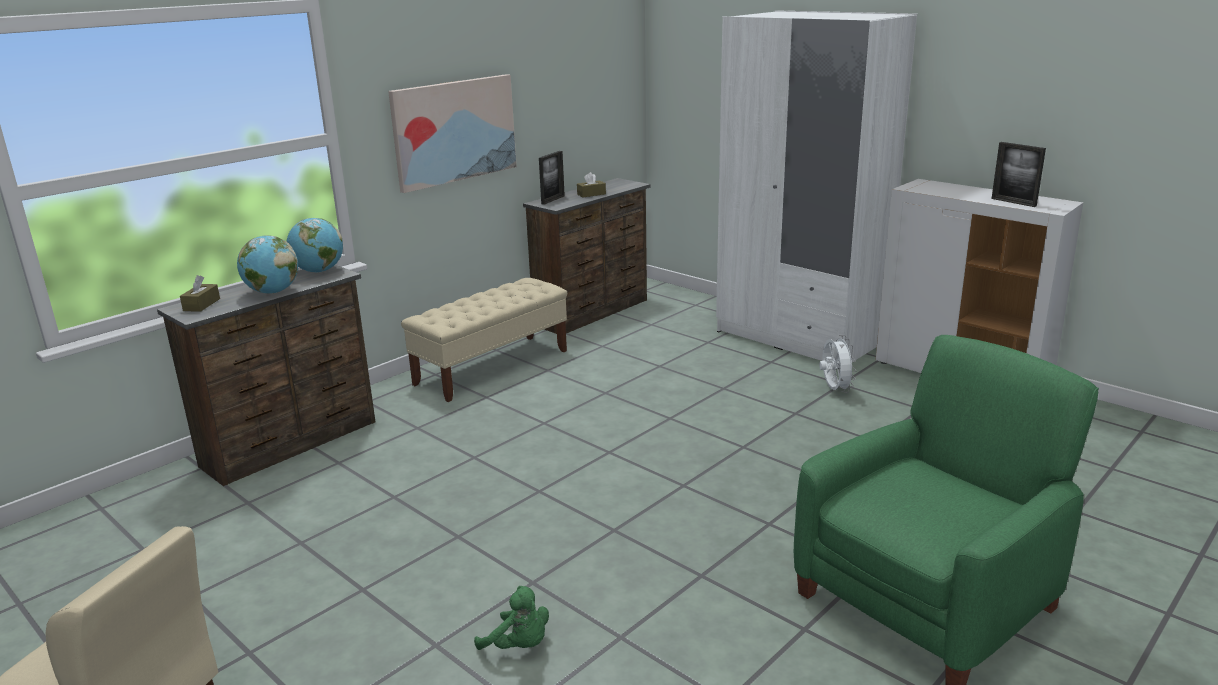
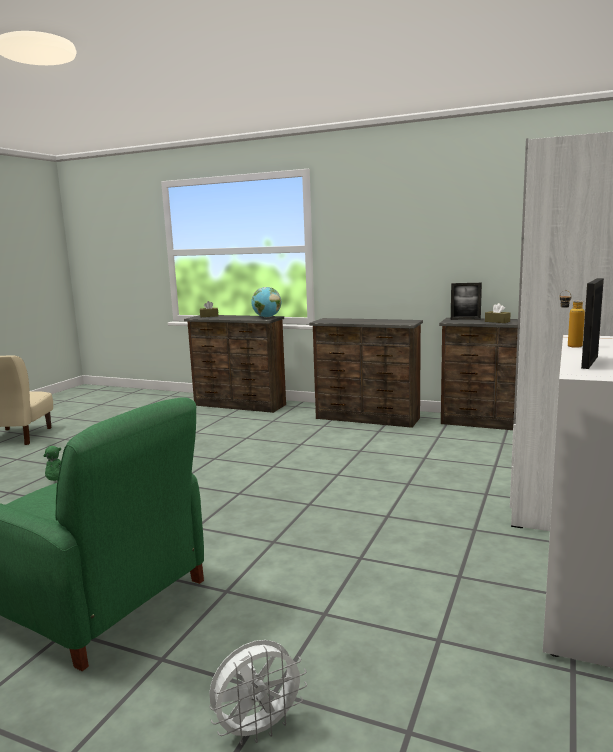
camera: 70 degrees right, 10 degrees down
globe [237,235,298,294] -> none
picture [388,74,517,193] -> none
beige bench [401,278,567,402] -> brown dresser [309,318,423,428]
white fan [819,335,856,393] -> white fan moved to [209,640,307,745]
none -> bottle [560,290,585,348]

